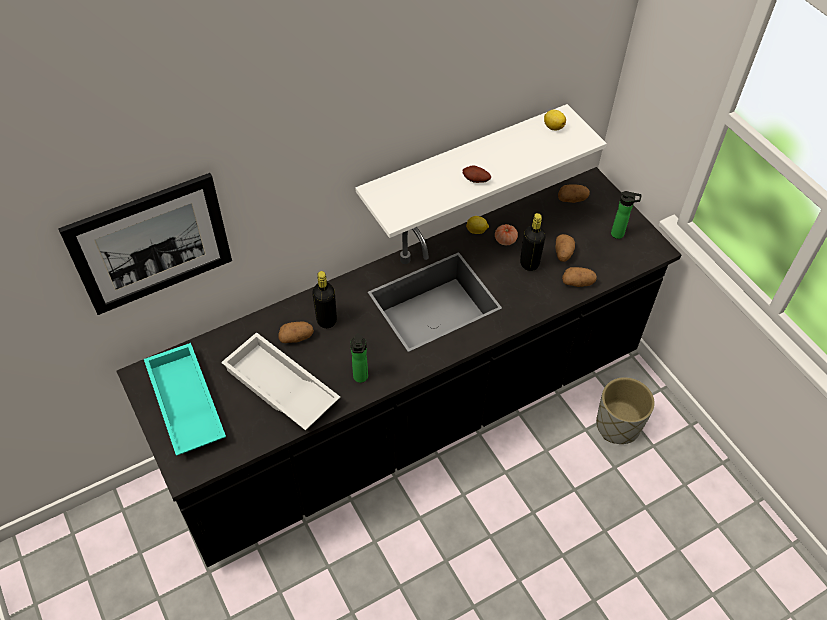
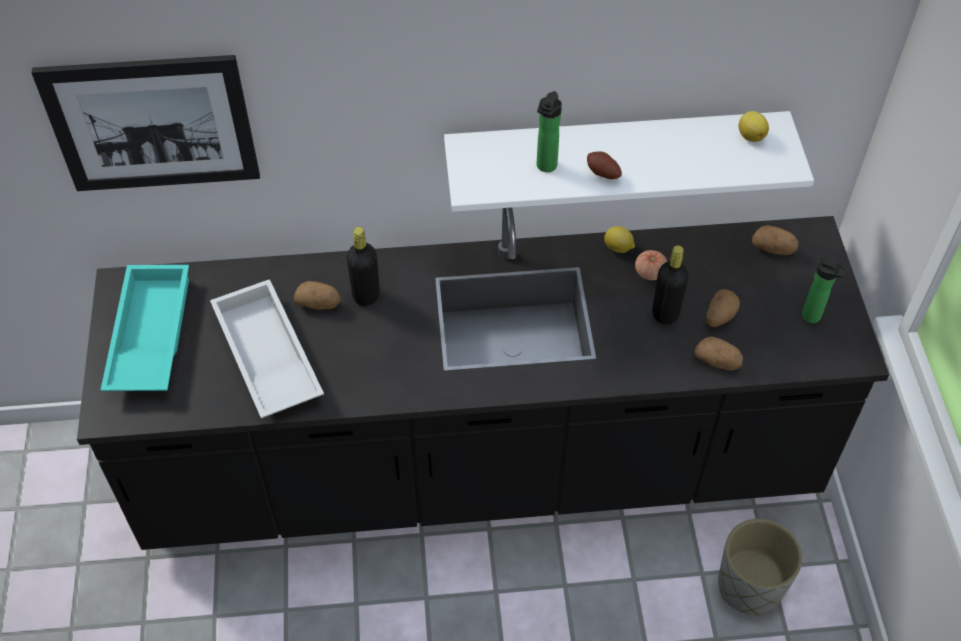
camera: 25 degrees right, 0 degrees up
bottle [350,333,368,383] -> bottle moved to [537,91,562,172]

